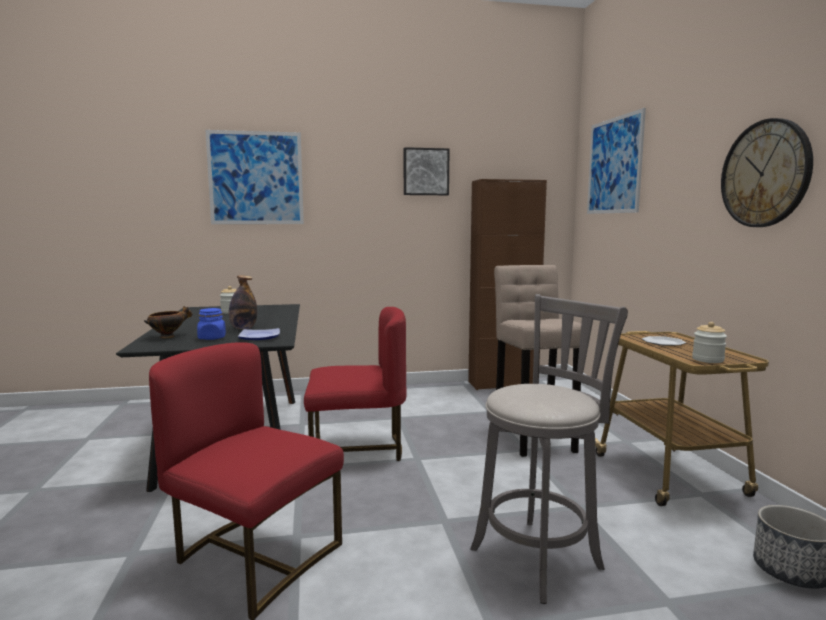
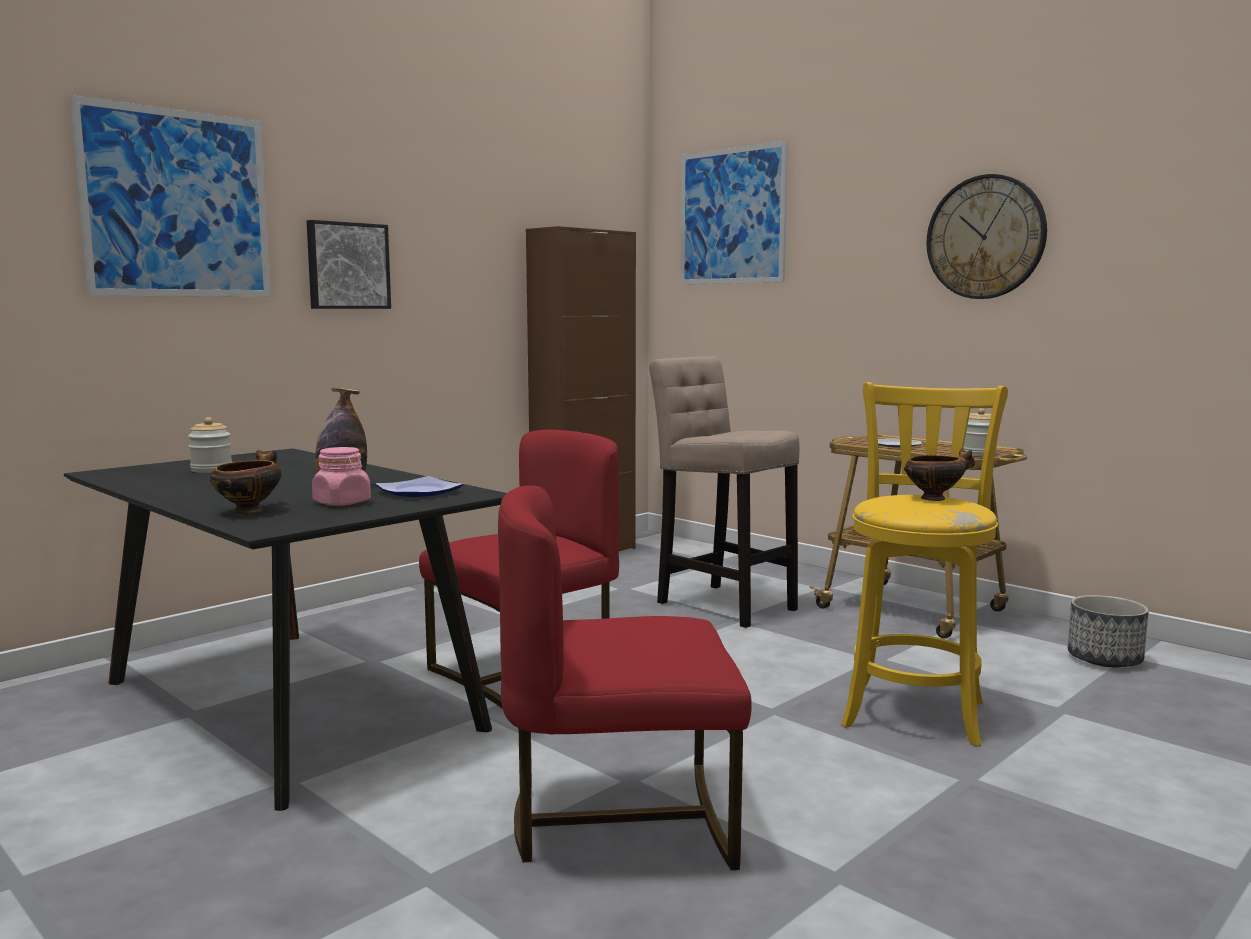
camera: 35 degrees left, 0 degrees up
blue jar [197,308,226,340] -> pink jar [312,447,371,506]
picture [404,147,449,195] -> picture moved to [307,220,391,309]
grey stool [470,294,628,604] -> yellow stool [841,382,1008,747]
none -> bowl [904,448,975,501]

